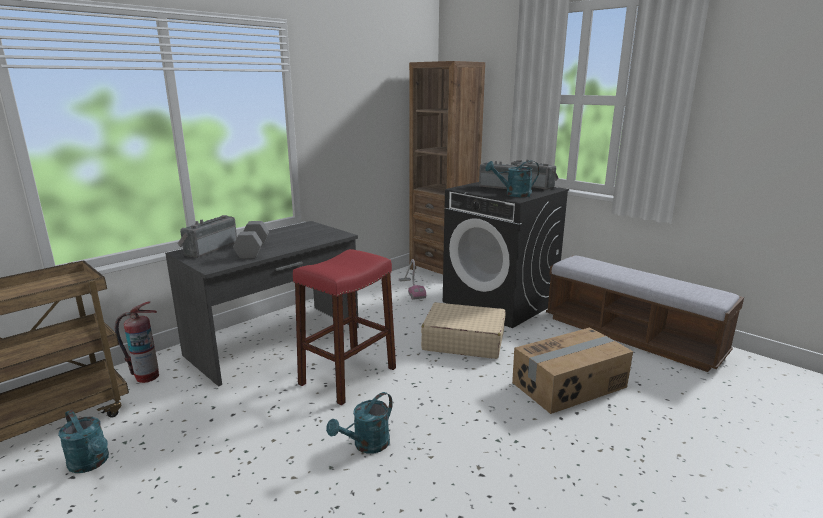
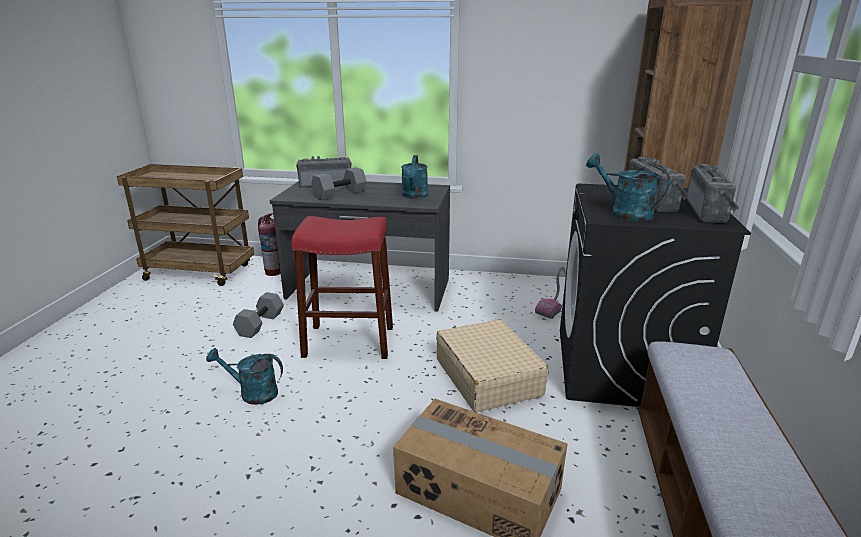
camera: 55 degrees right, 5 degrees up
turquoise watering can [58,410,109,473] -> turquoise watering can moved to [401,155,428,199]
none -> grey dumbbell [233,292,284,338]

